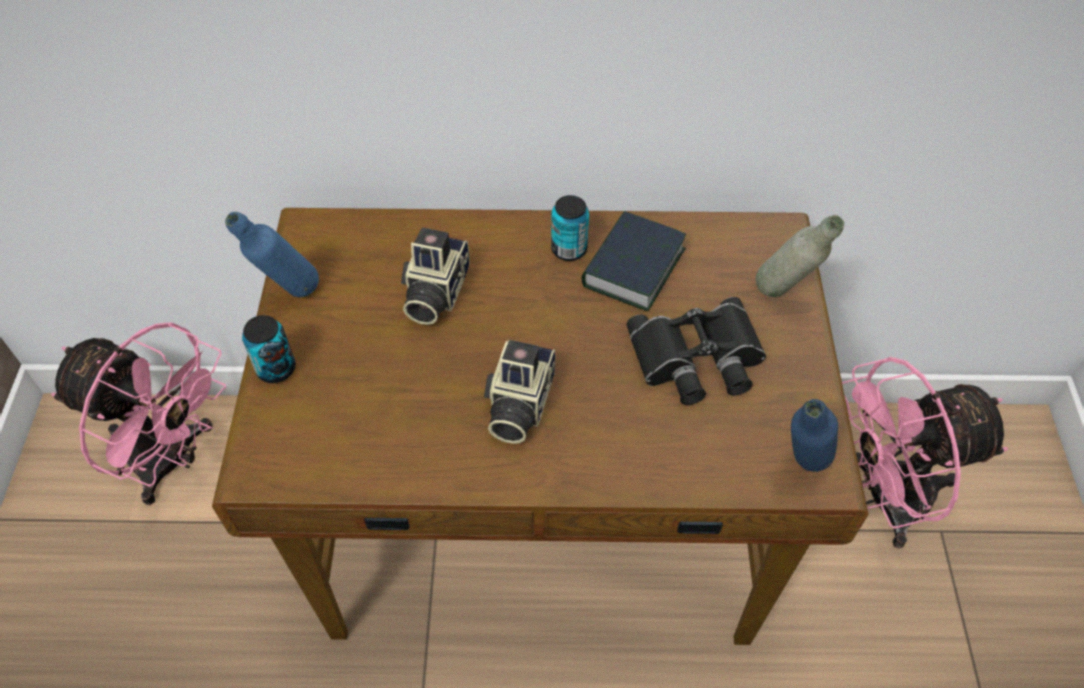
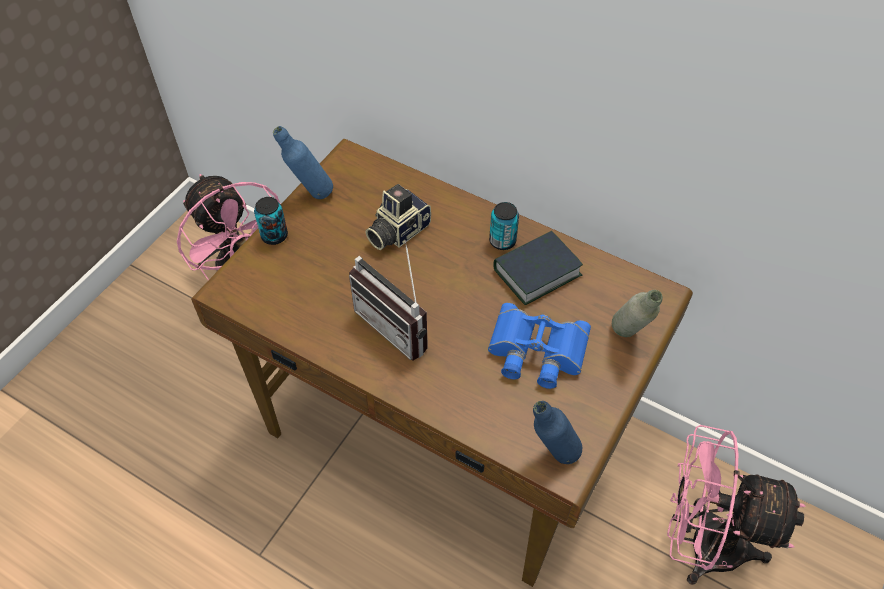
camera: 30 degrees right, 0 degrees up
camera [484,340,555,444] -> radio [349,240,428,360]
black binoculars [626,297,766,405] -> blue binoculars [488,303,591,389]

